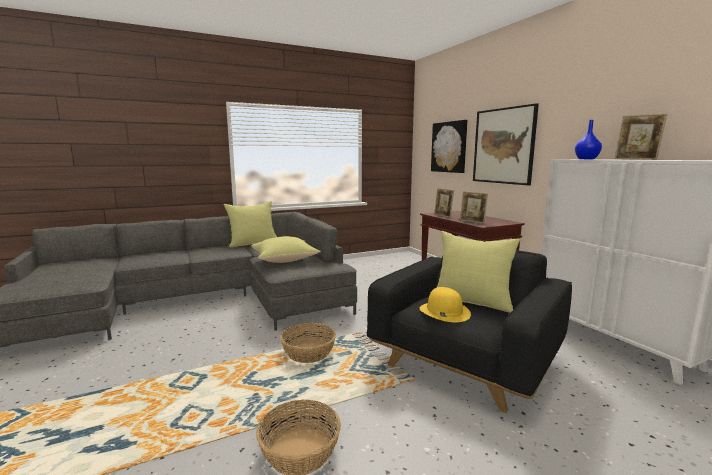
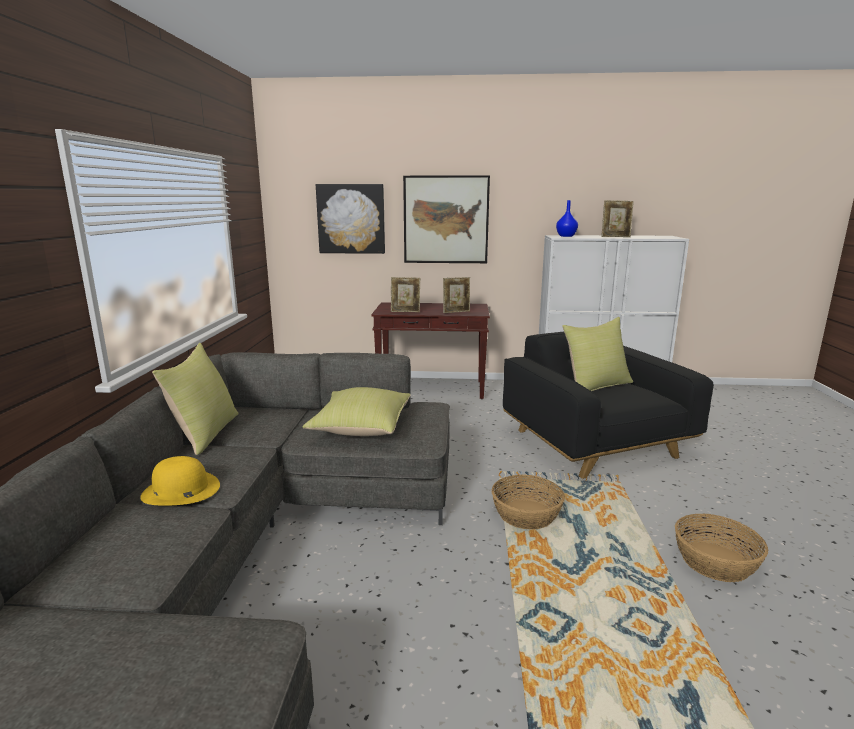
camera: 60 degrees left, 5 degrees up
yellow hat [420,287,471,322] -> yellow hat moved to [140,456,220,506]

